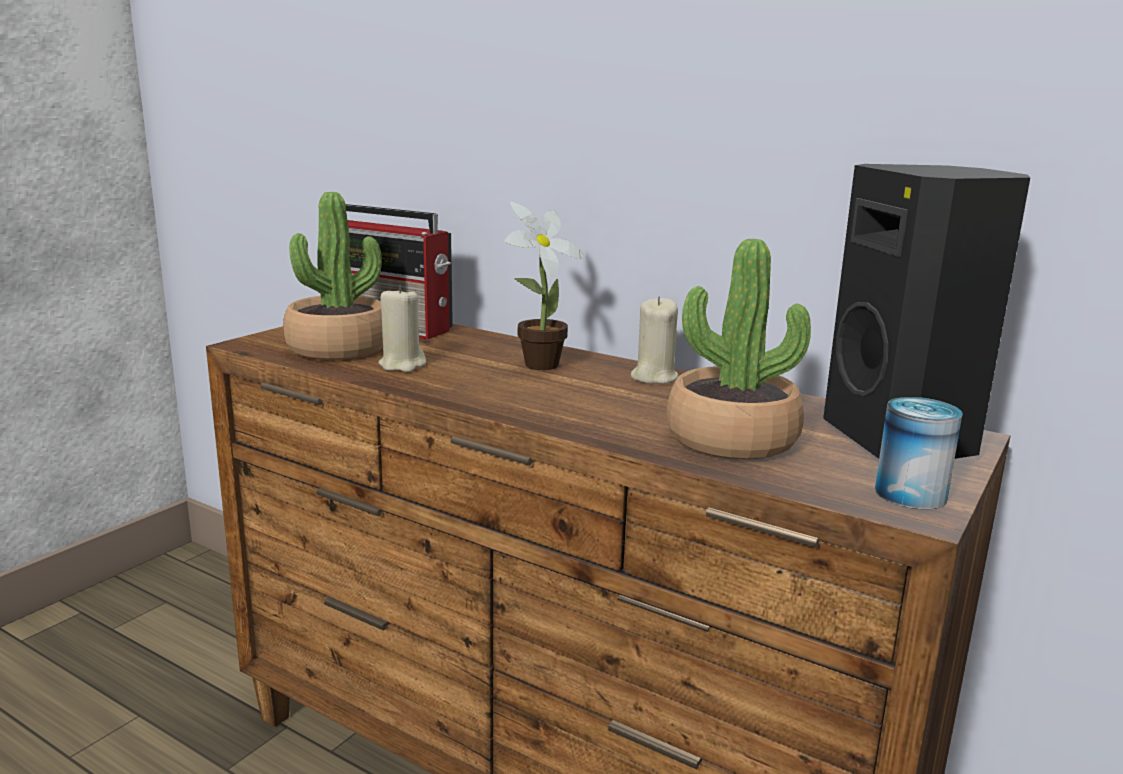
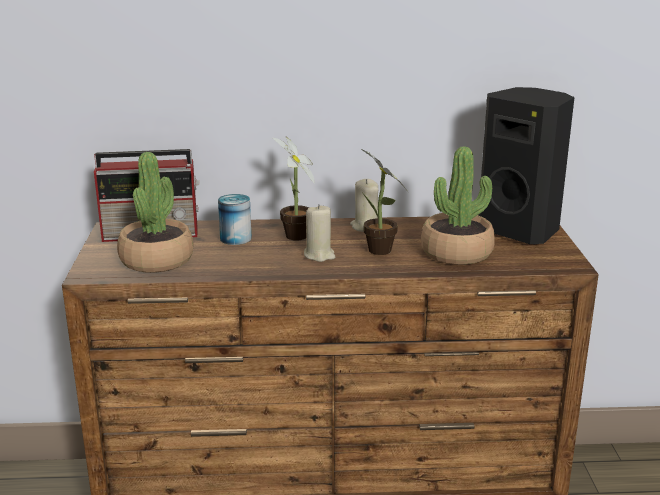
camera: 35 degrees left, 5 degrees up
beige candle [378,285,426,372] -> beige candle moved to [304,204,336,262]
can [875,397,963,509] -> can moved to [218,194,252,245]
none -> potted plant [361,149,408,255]

